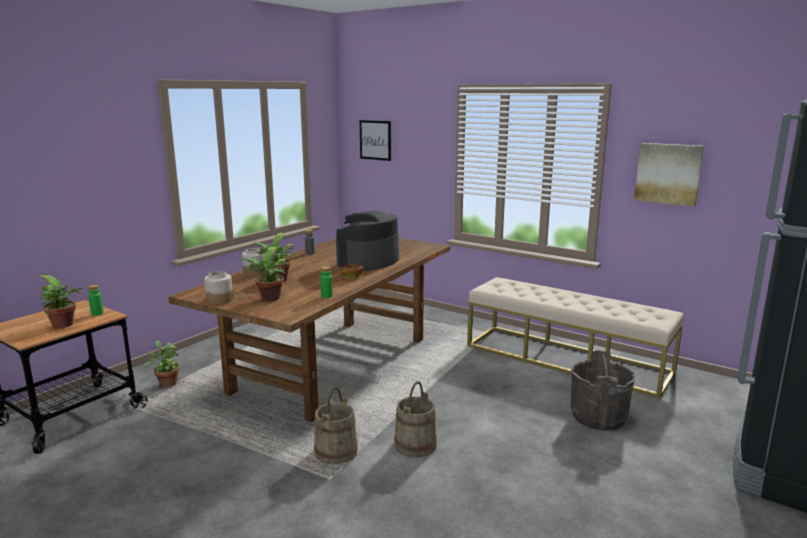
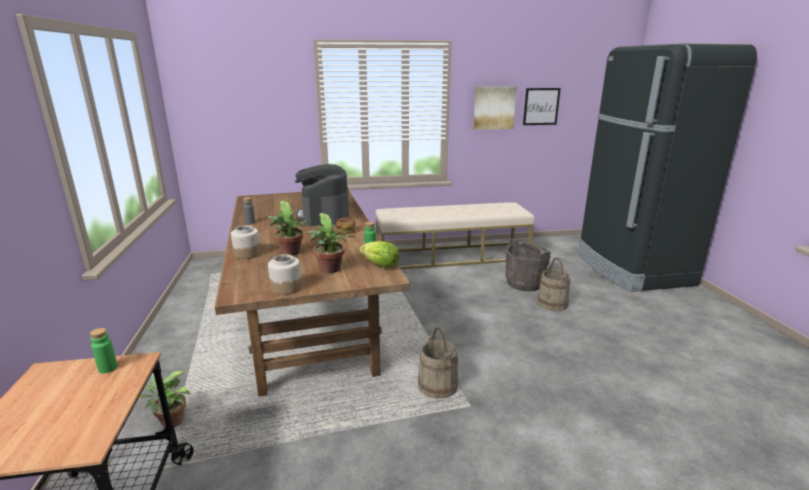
camera: 45 degrees left, 5 degrees up
potted plant [39,275,82,328] -> none
picture [360,120,391,161] -> picture moved to [523,88,561,125]
beige bucket [394,381,437,457] -> beige bucket moved to [537,258,570,311]
none -> lettuce [360,241,400,268]

